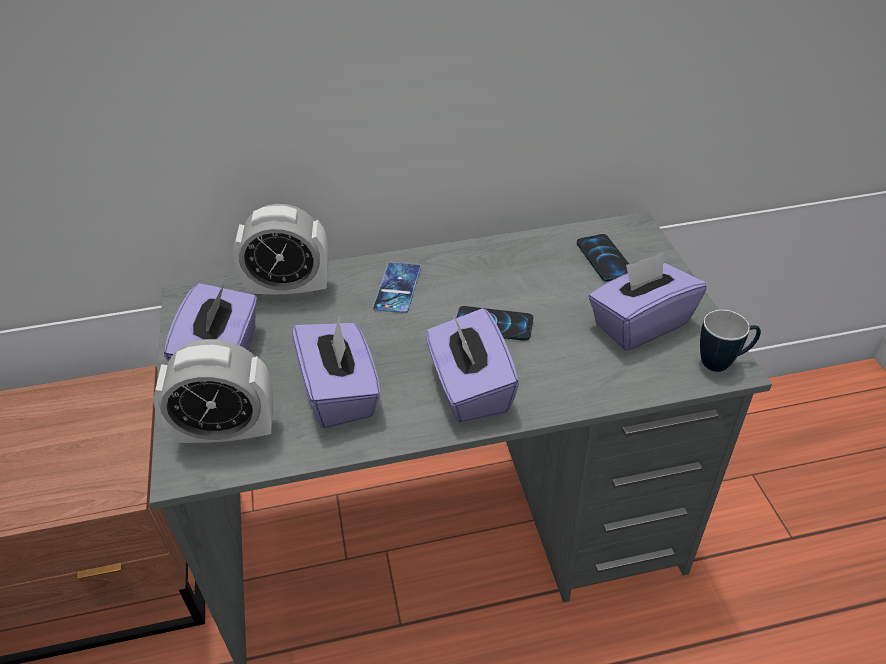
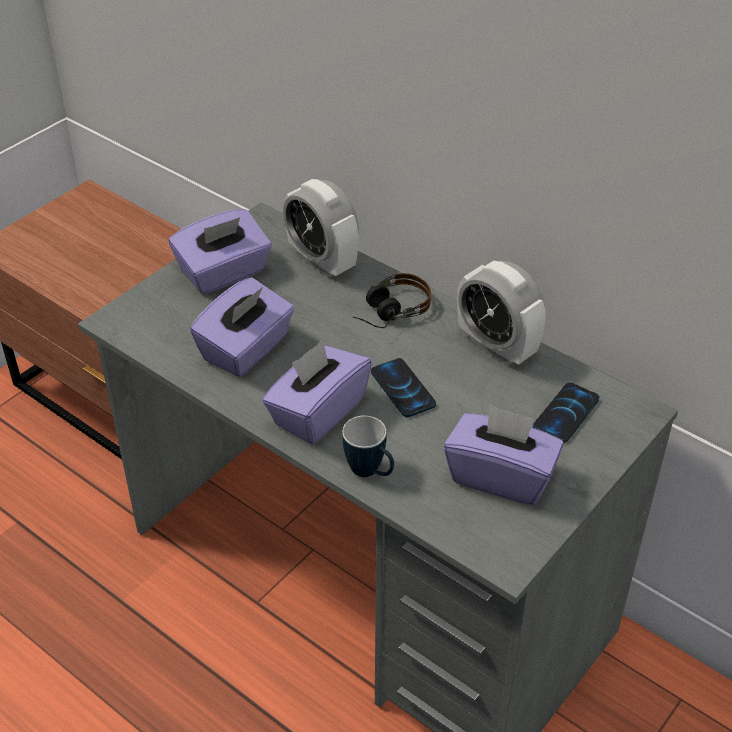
camera: 50 degrees right, 0 degrees up
alarm clock [153,339,273,449] -> alarm clock moved to [457,261,545,366]
phone [373,262,421,313] -> headphones [353,273,431,328]
mug [700,310,761,372] -> mug moved to [342,416,394,477]

